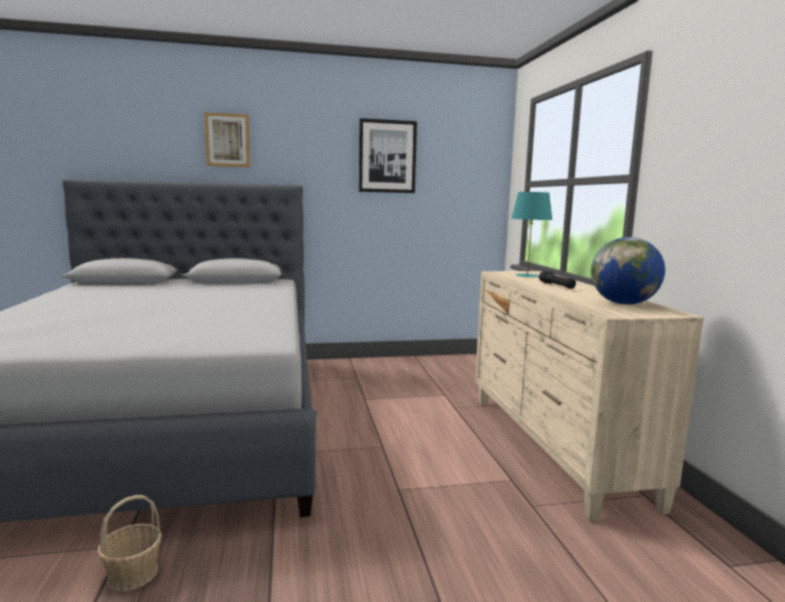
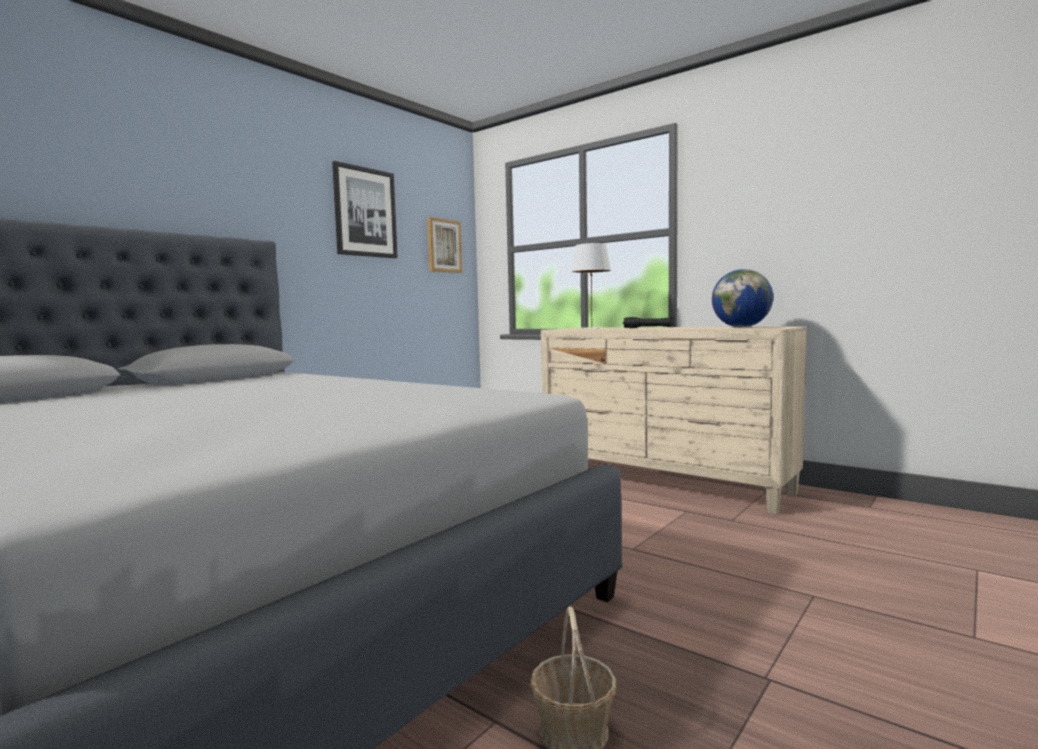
camera: 40 degrees left, 5 degrees down
picture [204,112,250,167] -> picture moved to [427,217,462,273]
turquoise table lamp [511,192,553,277] -> white table lamp [571,243,611,329]

